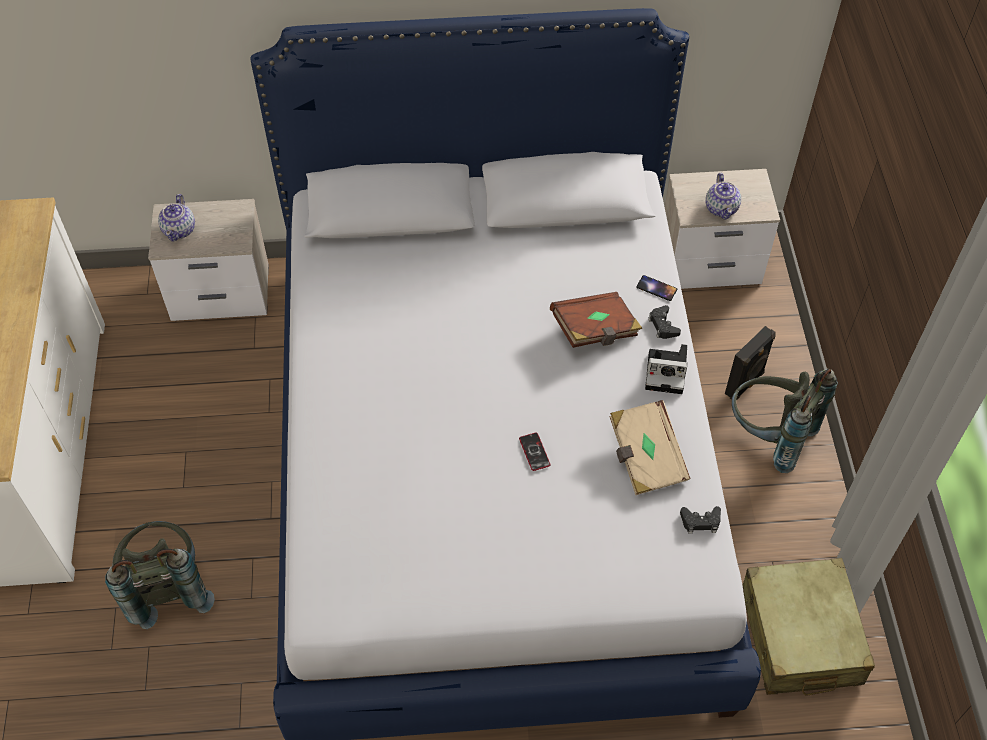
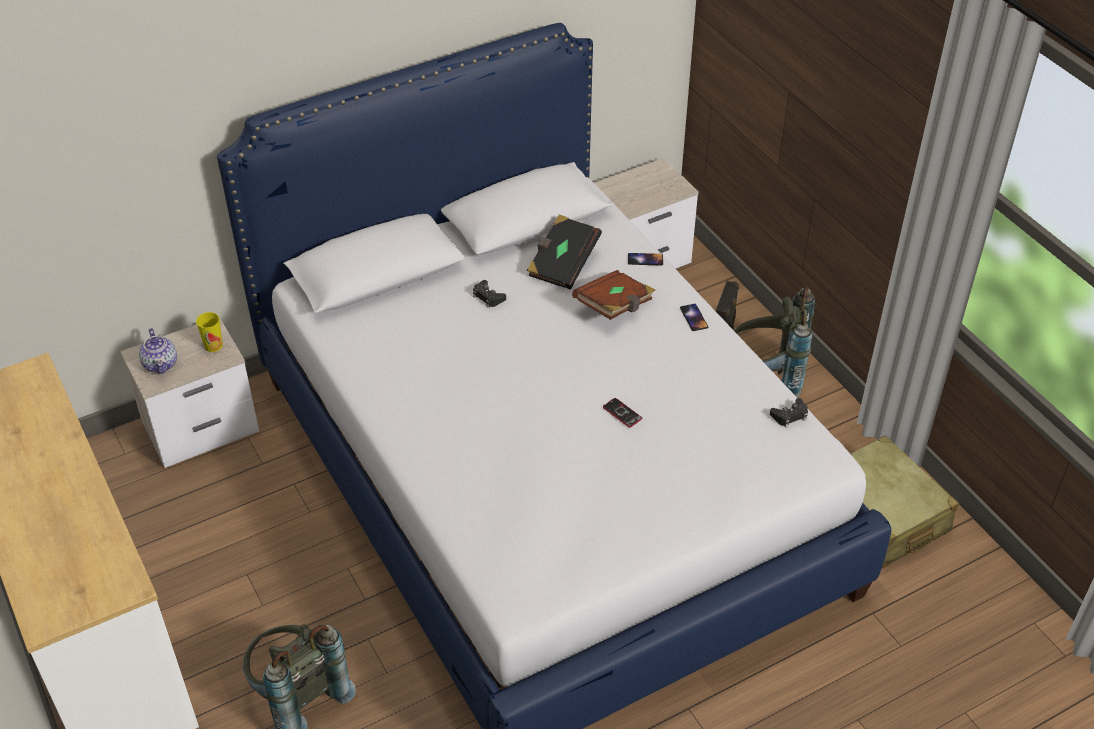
camera: 25 degrees left, 10 degrees down
beige book [610,400,690,495] -> none
camera [645,344,687,394] -> phone [680,304,708,331]
black game controller [648,305,681,339] -> black game controller moved to [473,280,506,308]
teapot [706,173,741,220] -> none
none -> cup [196,312,223,352]
none -> black book [527,214,602,289]

